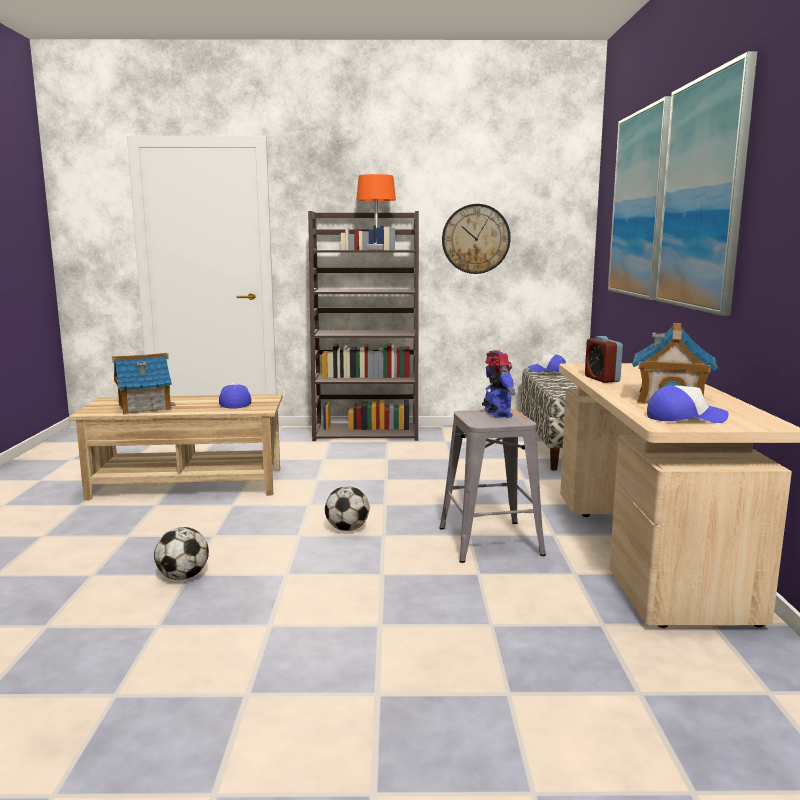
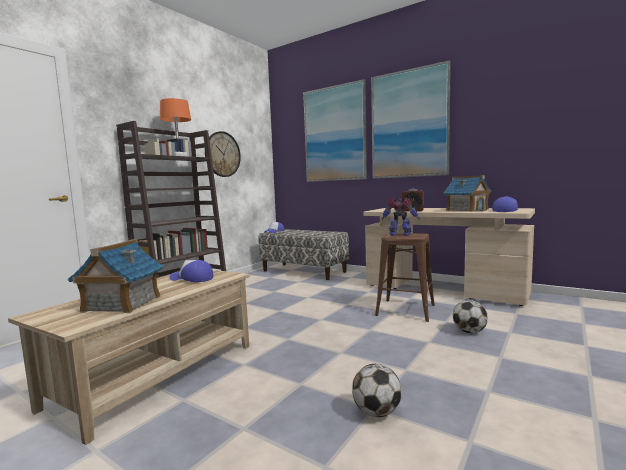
camera: 55 degrees left, 5 degrees down
football [325,486,370,531] -> football moved to [453,300,488,333]
grey stool [439,409,546,563] -> brown stool [375,233,435,322]

